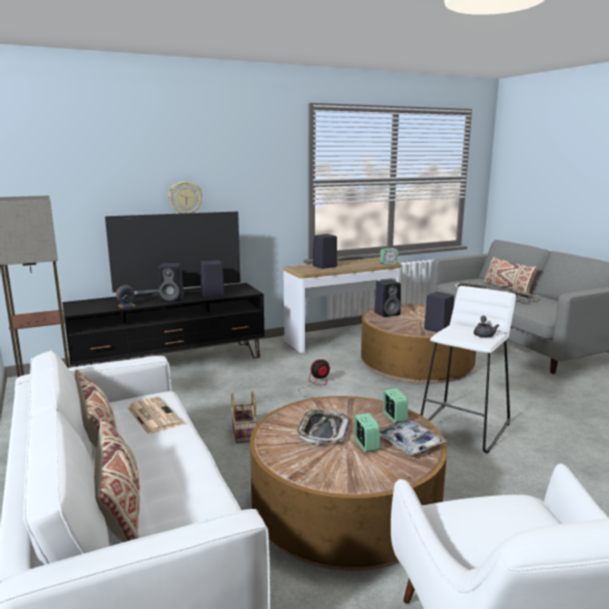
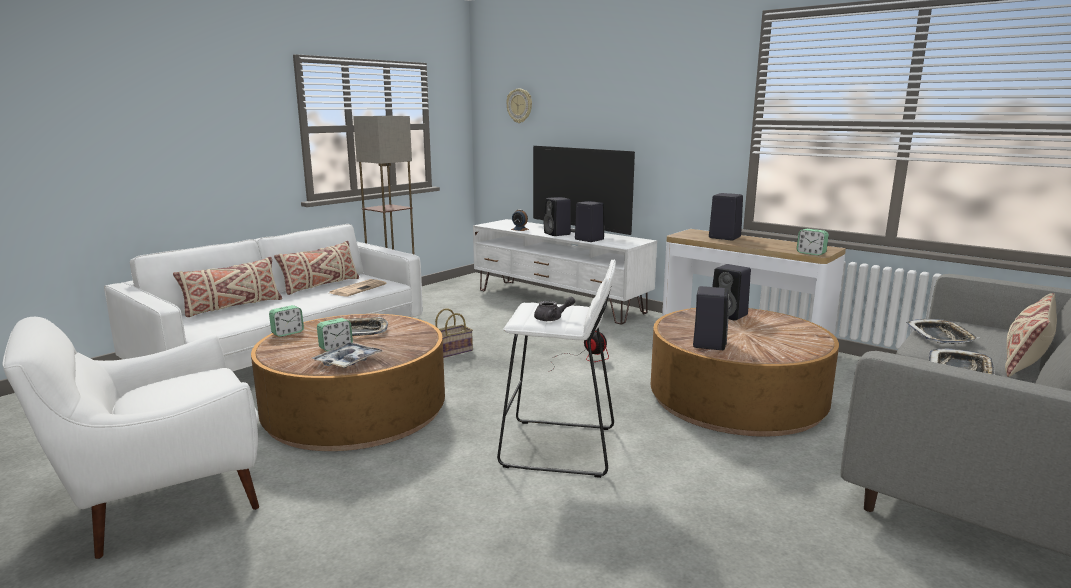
camera: 65 degrees right, 0 degrees up
black tv stand [62,283,265,367] -> white tv stand [473,219,657,325]
wall clock [169,181,202,214] -> wall clock moved to [506,89,532,123]
alarm clock [383,388,408,423] -> alarm clock moved to [269,305,304,337]

